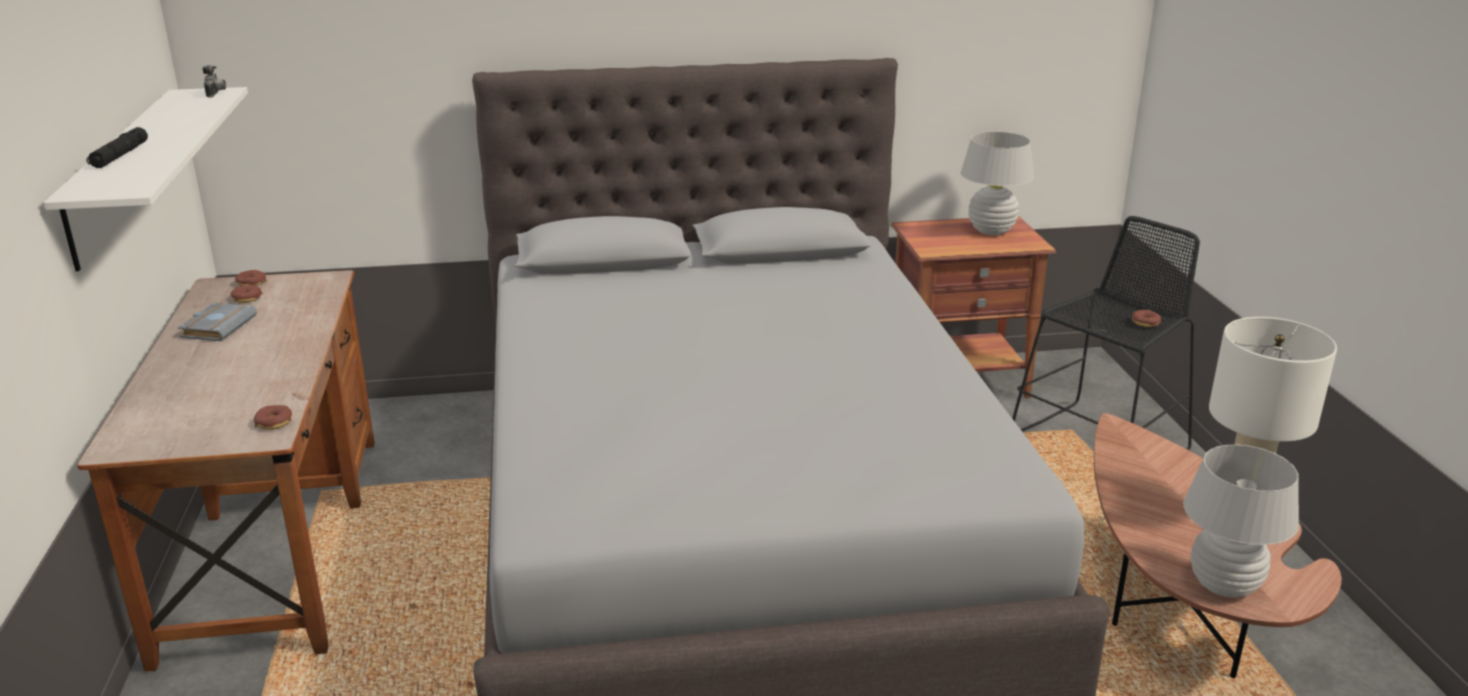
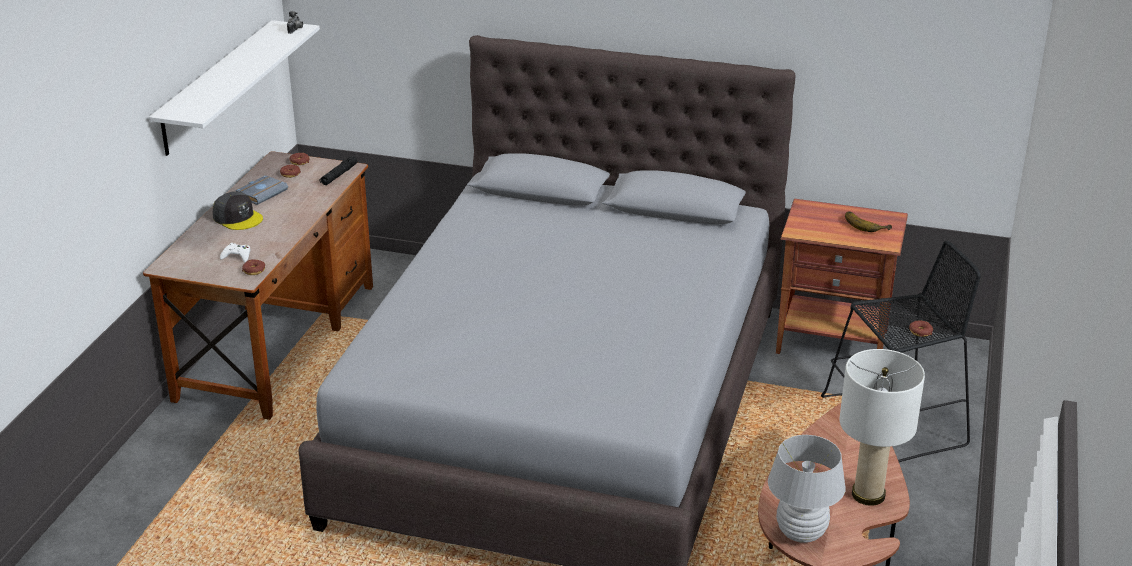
camera: 25 degrees right, 5 degrees up
black flashlight [87,127,148,168] -> black flashlight moved to [319,156,357,185]
white table lamp [961,132,1034,235] -> banana [845,211,892,232]
none -> grey cap [213,191,263,230]
none -> white game controller [220,243,250,262]

